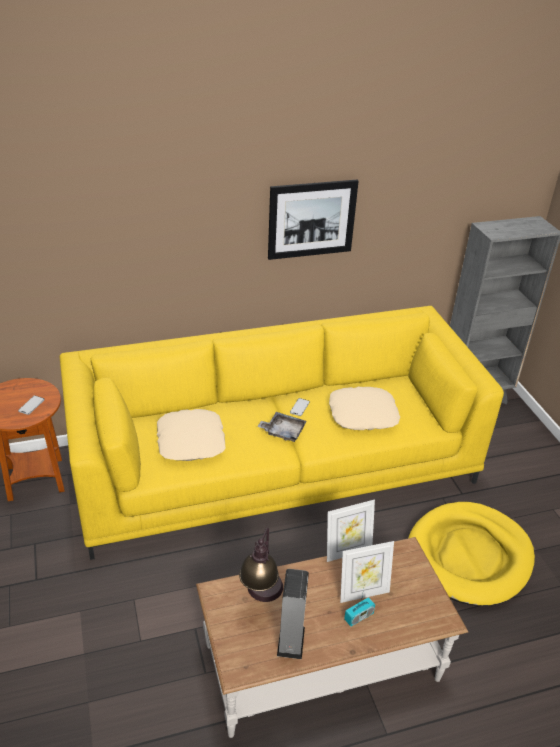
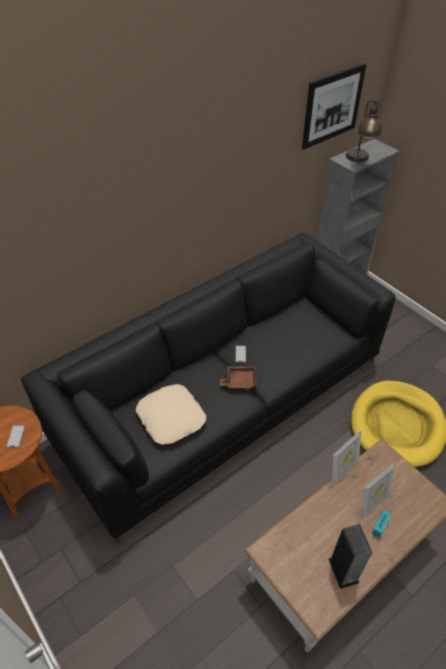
camera: 20 degrees left, 10 degrees up
yellow sofa [60,306,504,560] -> black sofa [21,232,396,544]
table lamp [239,528,283,602] -> table lamp moved to [346,100,382,162]
grey tray [257,412,306,442] -> brown tray [220,366,257,390]
picture [268,180,359,260] -> picture moved to [302,63,366,150]
beige pillow [329,387,400,430] -> none

